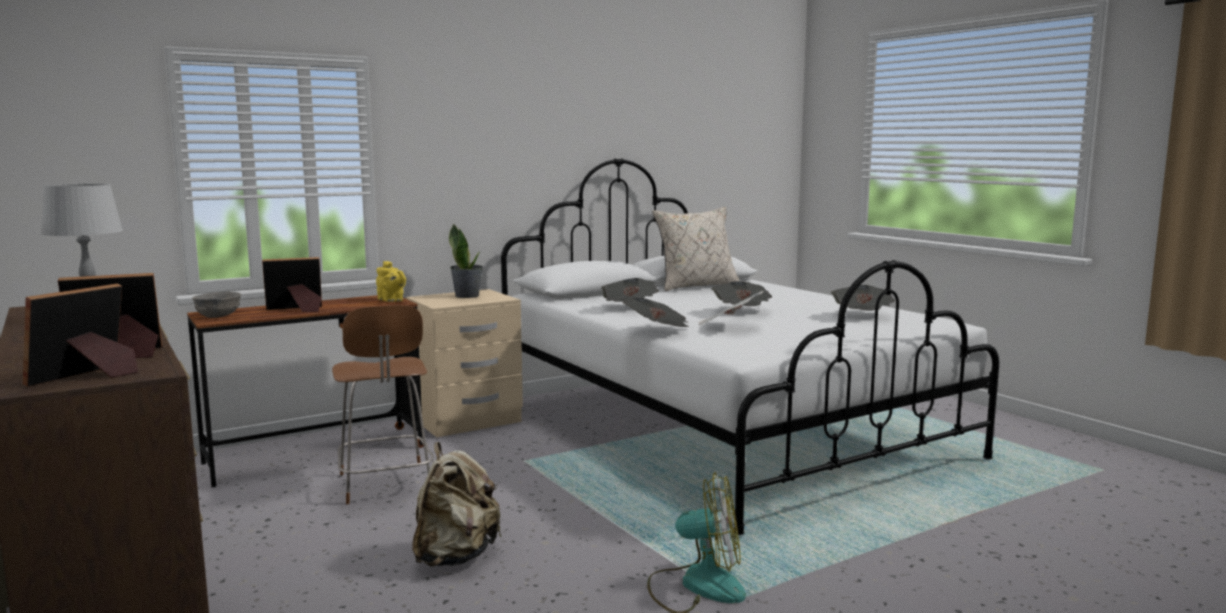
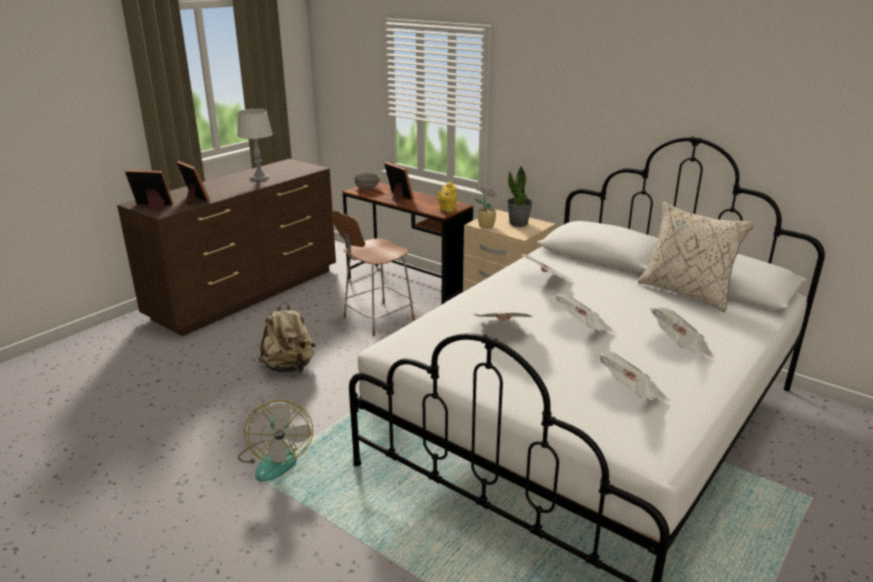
camera: 70 degrees right, 15 degrees up
newspaper [623,298,689,327] -> newspaper moved to [650,307,715,358]
none -> potted plant [475,186,499,229]

